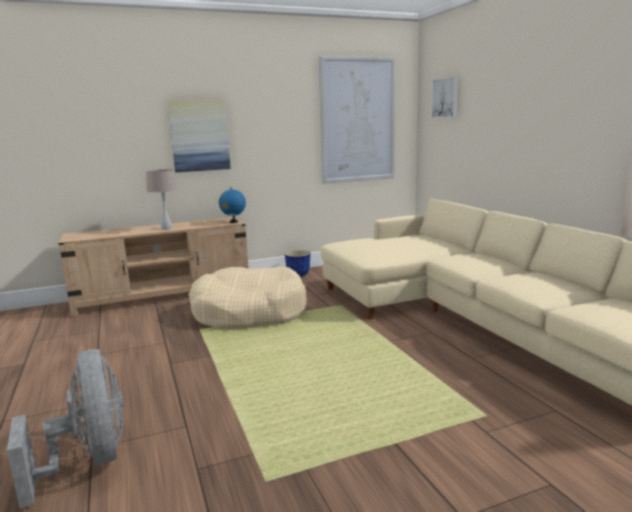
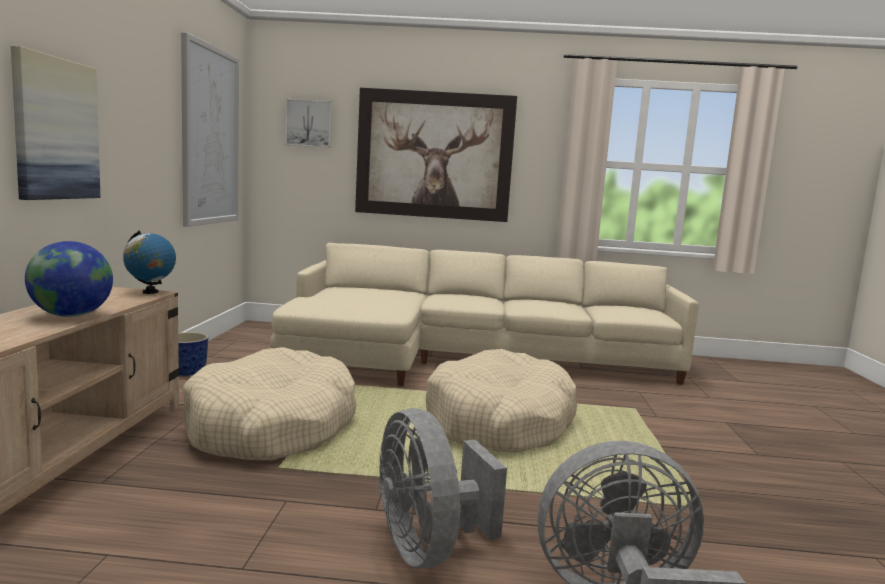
camera: 65 degrees left, 5 degrees down
beige table lamp [146,169,178,230] -> globe [25,241,113,317]
none -> picture [355,88,517,222]
none -> grey fan [378,408,507,568]
none -> beige dog bed [426,349,577,453]

